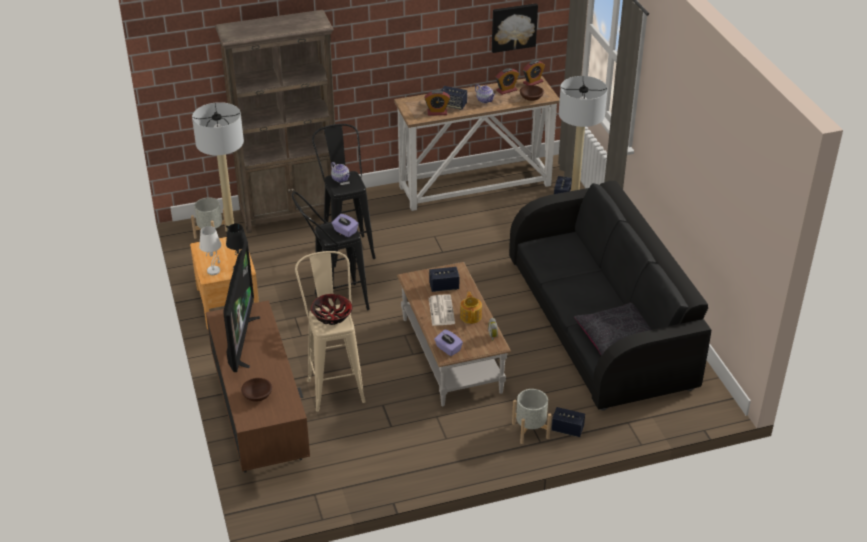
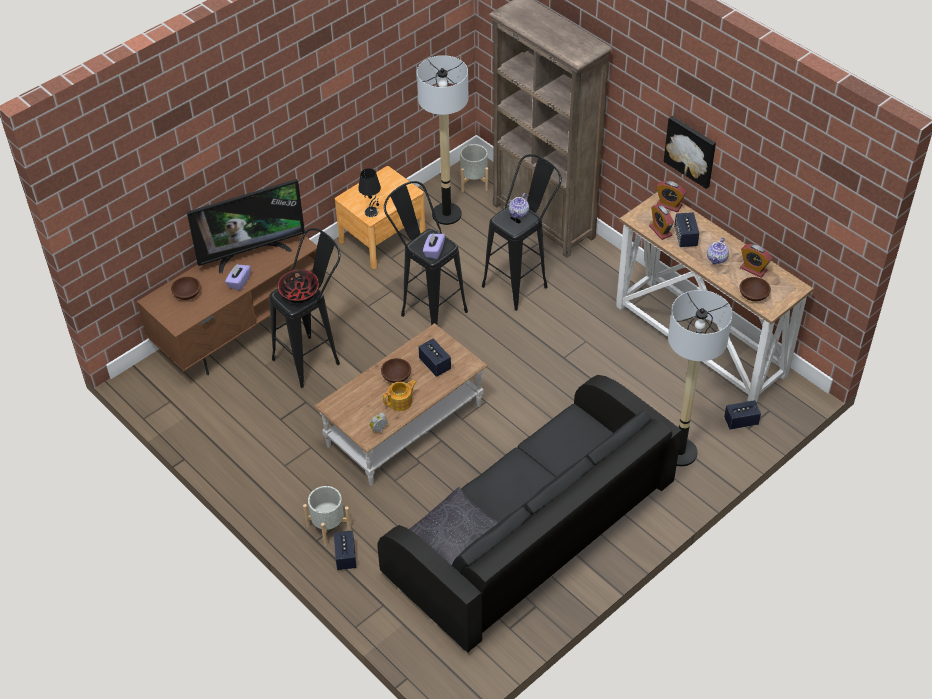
camera: 65 degrees right, 10 degrees up
white table lamp [199,226,221,275] -> none
beige stool [295,251,366,412] -> black stool [269,228,341,388]
newspaper [429,294,455,326] -> brown bowl [381,358,411,383]
purple tissue box [434,329,463,356] -> purple tissue box moved to [225,264,251,290]
picture [492,3,538,53] -> picture moved to [664,116,716,189]
alarm clock [523,60,545,85] -> alarm clock moved to [656,181,686,212]

